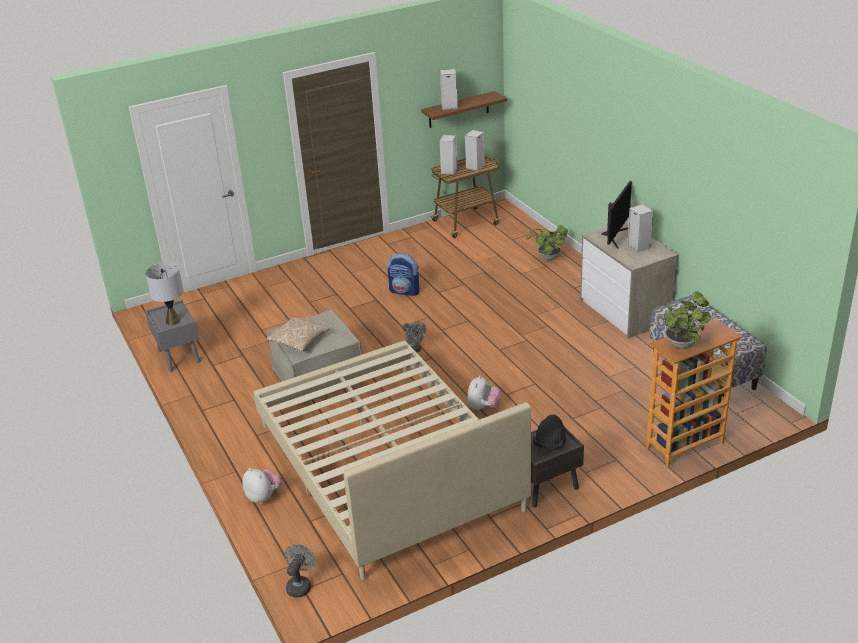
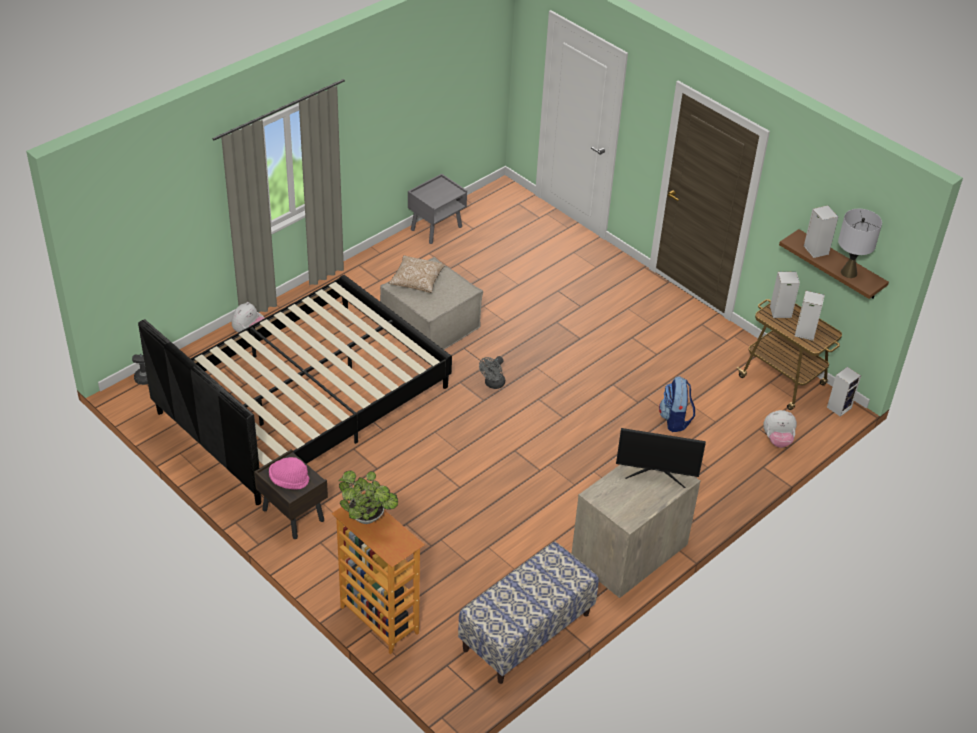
camera: 70 degrees right, 10 degrees up
grey table lamp [145,262,184,325] -> grey table lamp moved to [838,209,882,278]
beige bed [253,340,531,580] -> black bed [138,275,452,505]
backpack [388,253,420,296] -> backpack moved to [659,376,695,432]
plush toy [467,375,501,411] -> plush toy moved to [763,410,797,448]
potted plant [526,225,568,260] -> none
black hat [533,415,566,450] -> pink hat [269,457,310,490]
speaker [627,204,653,253] -> speaker moved to [827,367,861,417]

